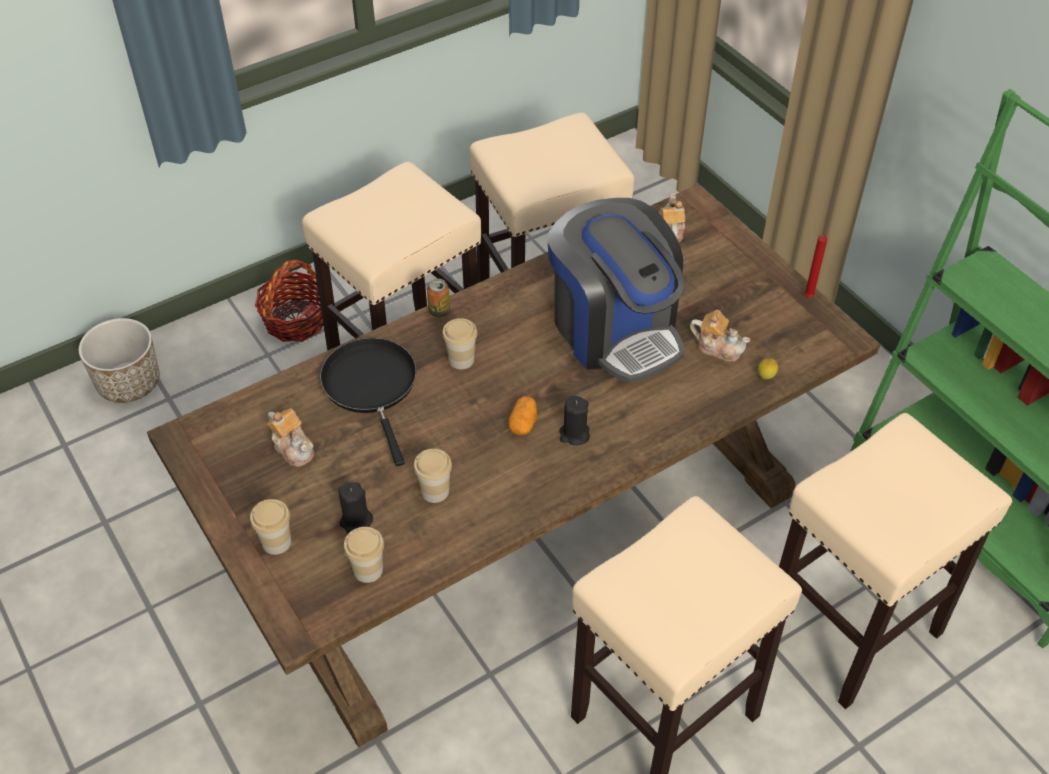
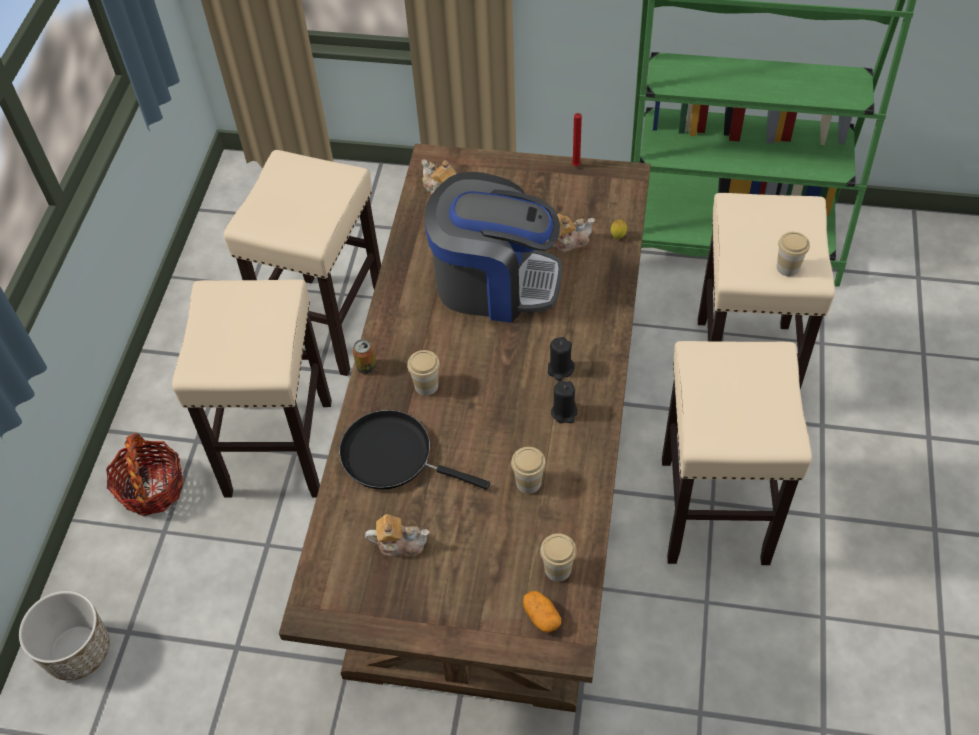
camera: 45 degrees left, 5 degrees up
cup [250,499,291,555] -> cup moved to [777,232,810,276]
black candle [339,483,373,534] -> black candle moved to [551,381,578,423]
potato [508,396,537,435] -> potato moved to [523,591,561,633]

